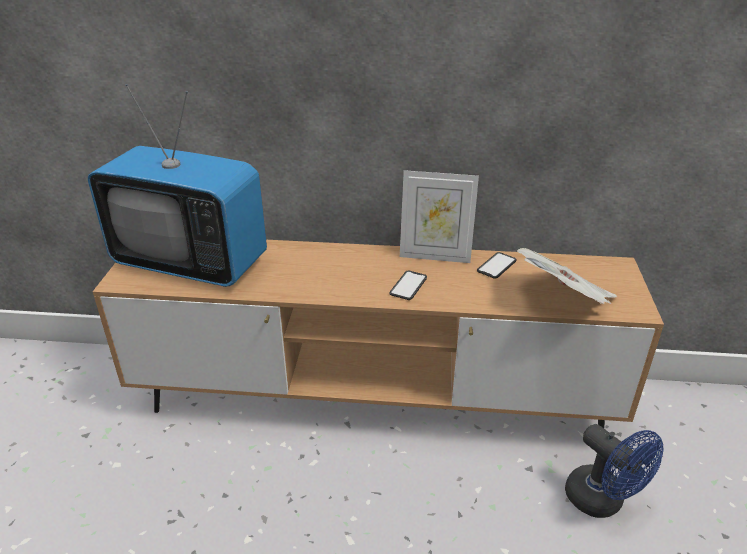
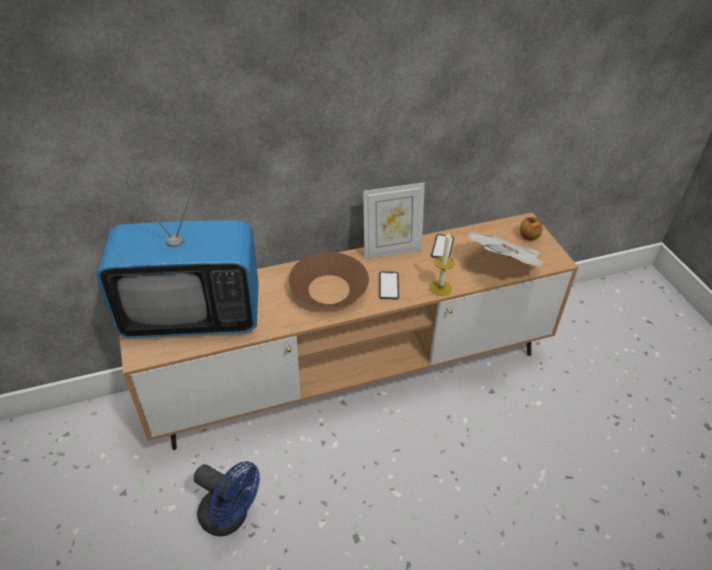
camera: 25 degrees left, 10 degrees up
blue fan [565,424,664,518] -> blue fan moved to [194,461,260,537]
none -> brown bowl [289,252,369,307]
none -> candle [429,232,454,296]
none -> apple [520,217,543,241]

